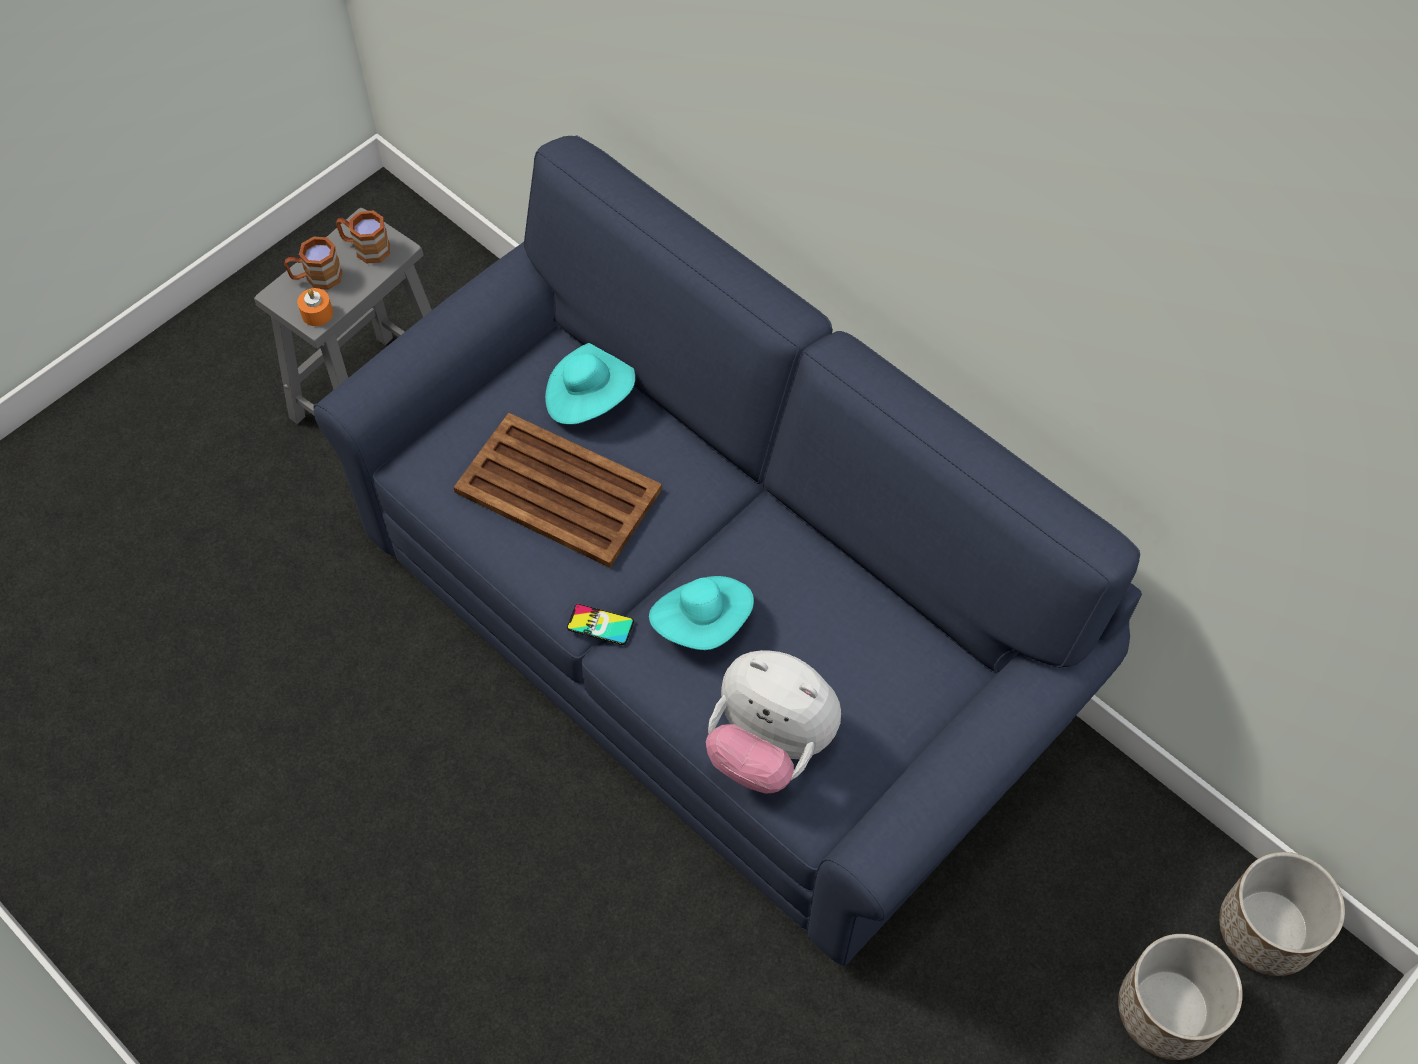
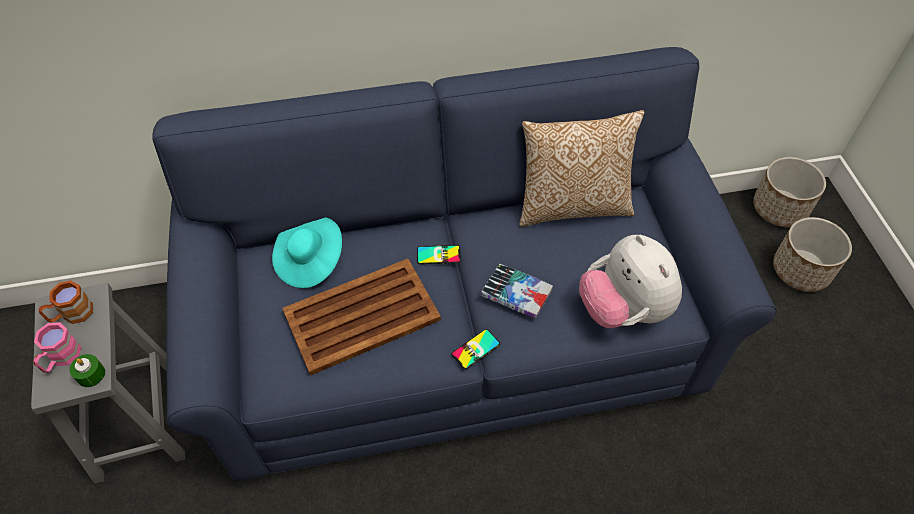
camera: 55 degrees left, 5 degrees down
brown mug [284,236,343,290] -> pink mug [33,322,81,373]
orange candle [297,288,333,326] -> green candle [69,354,105,387]
turquoise hat [649,576,754,650] -> book [481,264,553,319]
plush toy [706,650,841,793] -> plush toy turned 90 degrees clockwise [579,235,682,328]
none -> phone [417,245,461,264]
none -> pillow [519,110,645,227]

